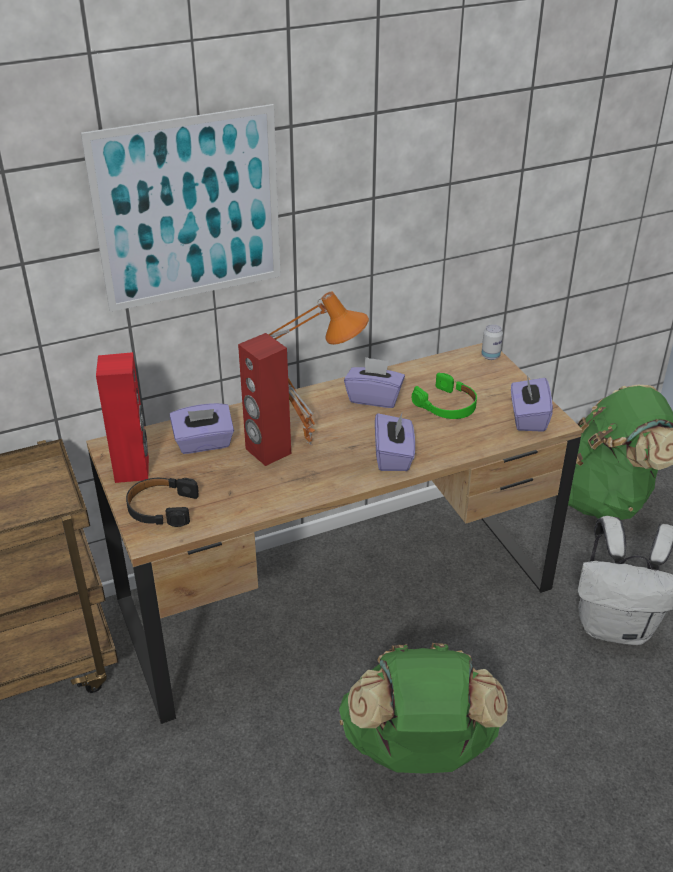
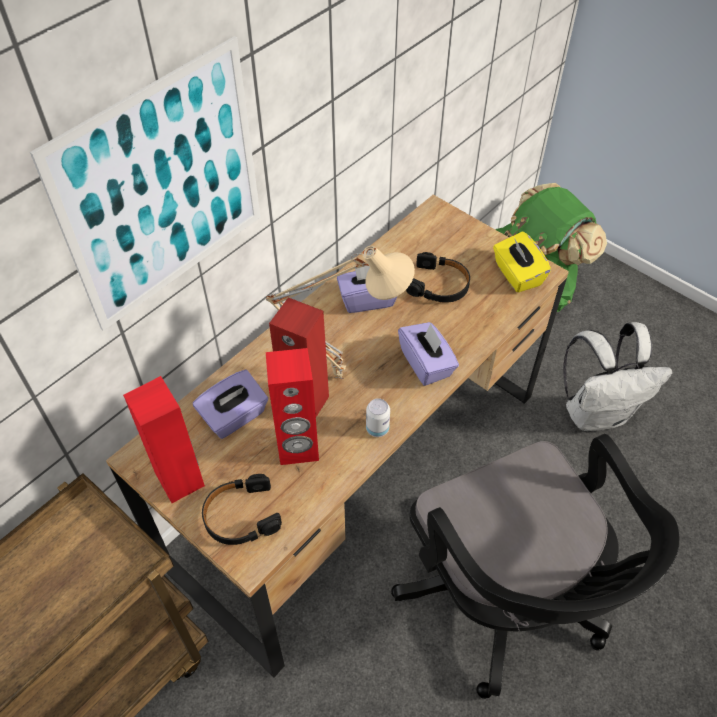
camera: 25 degrees left, 15 degrees up
orange table lamp [268,292,369,445] -> beige table lamp [266,245,415,379]
green backpack [339,643,508,774] -> black office chair [391,434,679,699]
green headphones [412,373,477,419] -> black headphones [406,252,470,303]
can [481,324,503,360] -> can moved to [366,398,390,437]
purple tissue box [511,375,553,432] -> yellow tissue box [493,231,551,293]
none -> red speaker [266,348,319,465]

